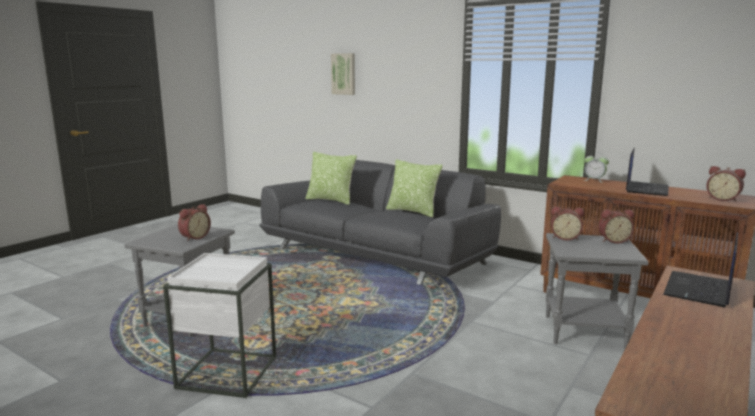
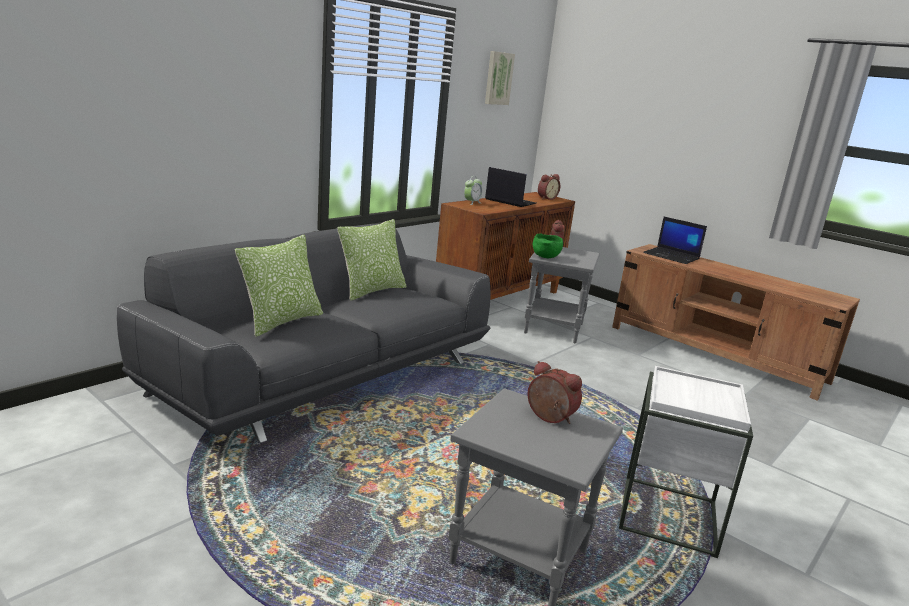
camera: 85 degrees left, 5 degrees up
picture [331,53,355,95] -> picture moved to [485,51,515,105]
alarm clock [551,206,584,240] -> green bowl [533,233,563,258]

